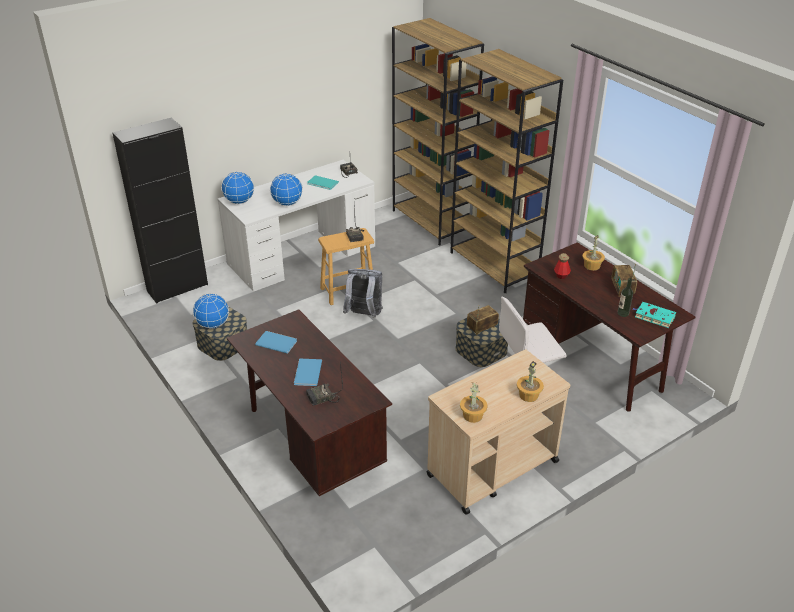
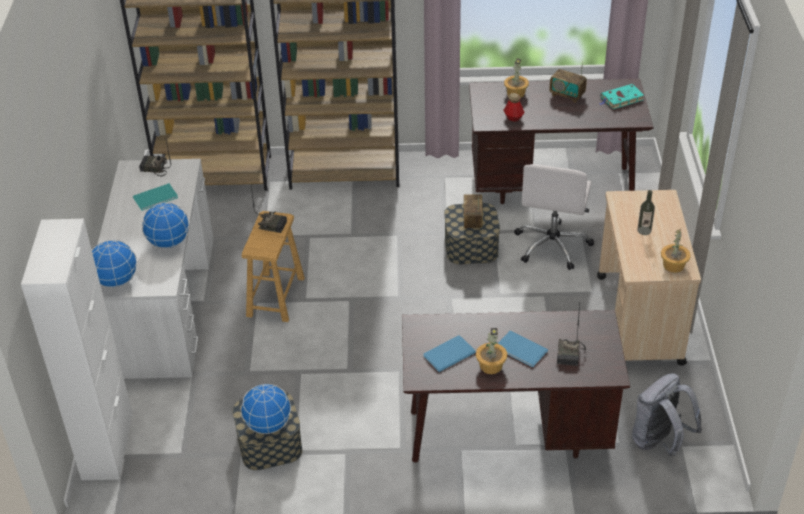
camera: 55 degrees left, 5 degrees up
black cabinet [112,118,208,304] -> white cabinet [21,219,133,480]
grey backpack [343,269,383,318] -> grey backpack moved to [632,373,702,457]
potted plant [517,361,544,402] -> potted plant moved to [476,328,507,374]
bottle [617,278,633,317] -> bottle moved to [637,190,655,235]

